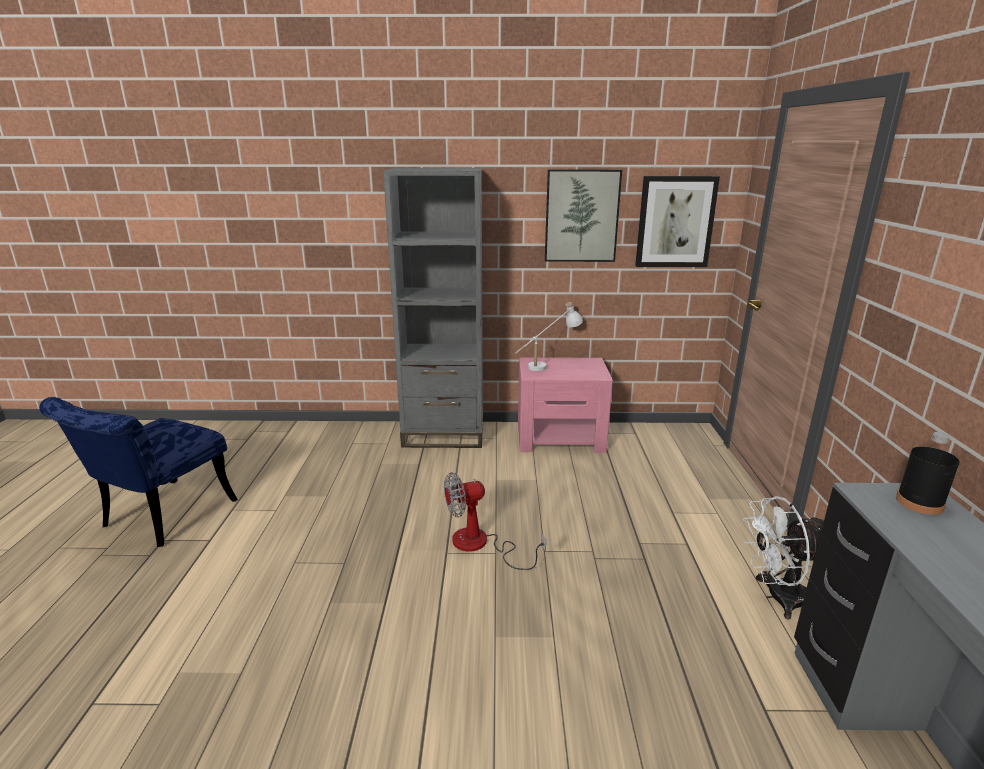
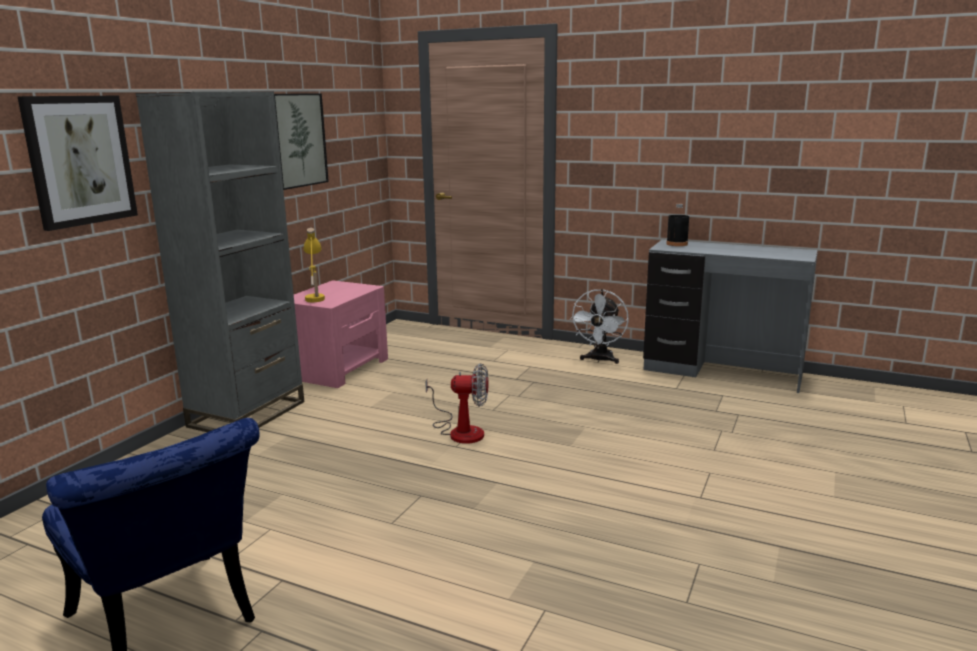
camera: 65 degrees left, 5 degrees down
fan [444,472,546,570] -> fan turned 90 degrees counterclockwise [425,363,488,444]
white table lamp [514,302,583,371] -> yellow table lamp [304,228,325,302]
picture [635,176,720,267] -> picture moved to [17,96,138,231]

